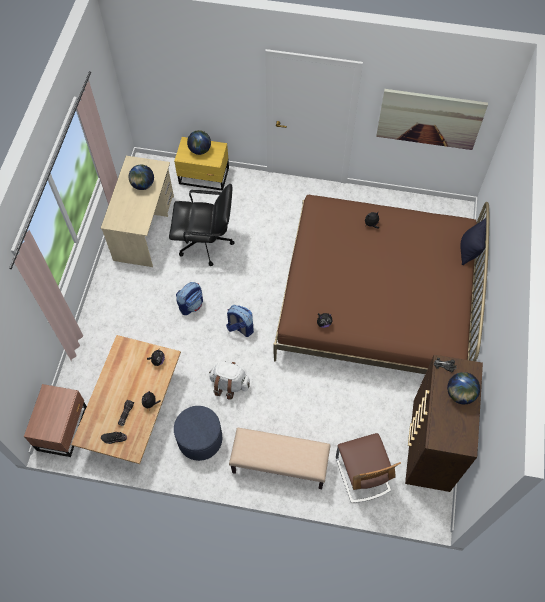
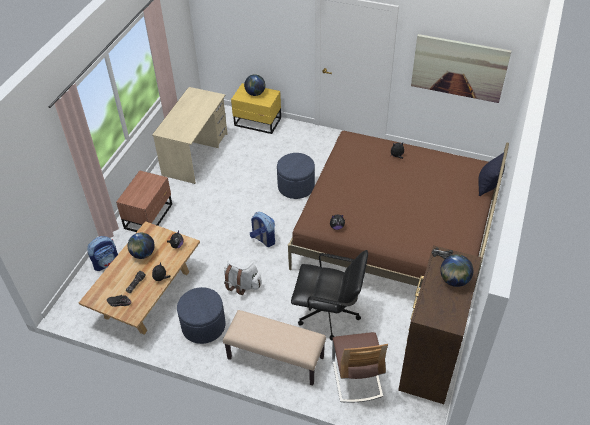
camera: 10 degrees right, 15 degrees down
brown nightstand [24,384,87,457] -> brown nightstand moved to [116,170,172,232]
globe [129,165,154,190] -> globe moved to [128,233,155,259]
black office chair [169,183,235,266] -> black office chair moved to [291,250,368,341]
backpack [176,282,203,315] -> backpack moved to [87,236,118,271]
none -> blue ottoman [277,153,315,199]

